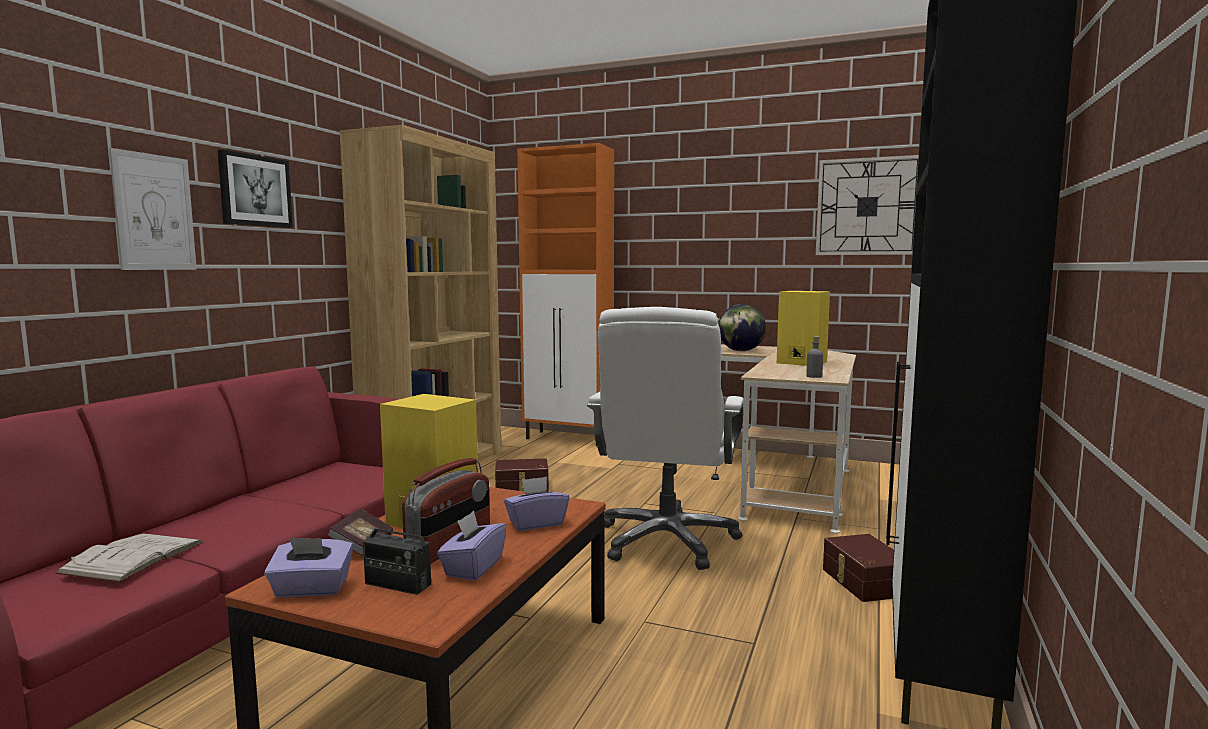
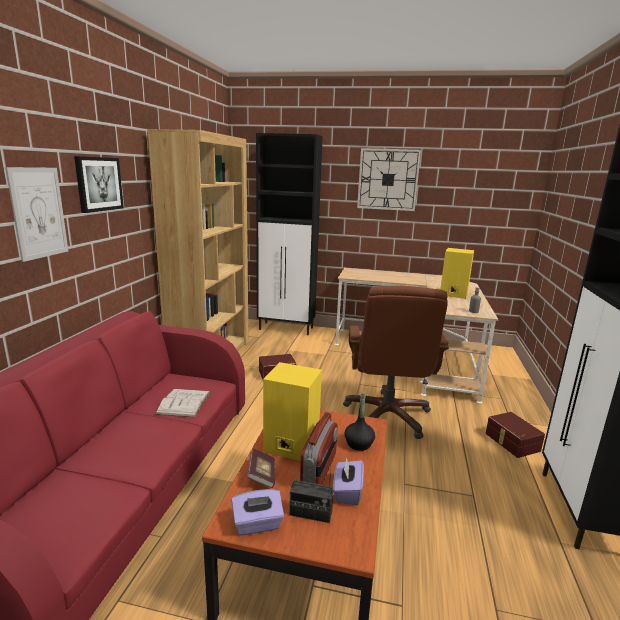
camera: 10 degrees left, 10 degrees up
white book [55,533,203,582] -> white book moved to [155,389,210,418]
purple tissue box [504,476,569,531] -> black bottle [345,391,375,451]
orange cabinet [517,143,614,446] -> black cabinet [256,133,323,335]
white office chair [587,307,744,570] -> brown office chair [343,286,449,439]
globe [719,304,766,351] -> none
wall clock [816,155,919,255] -> wall clock moved to [357,148,421,211]

